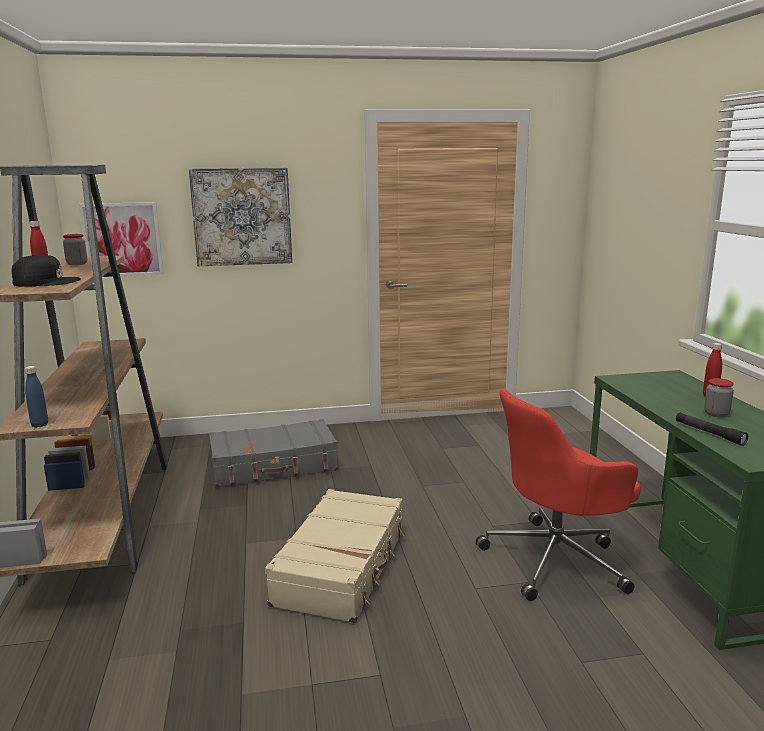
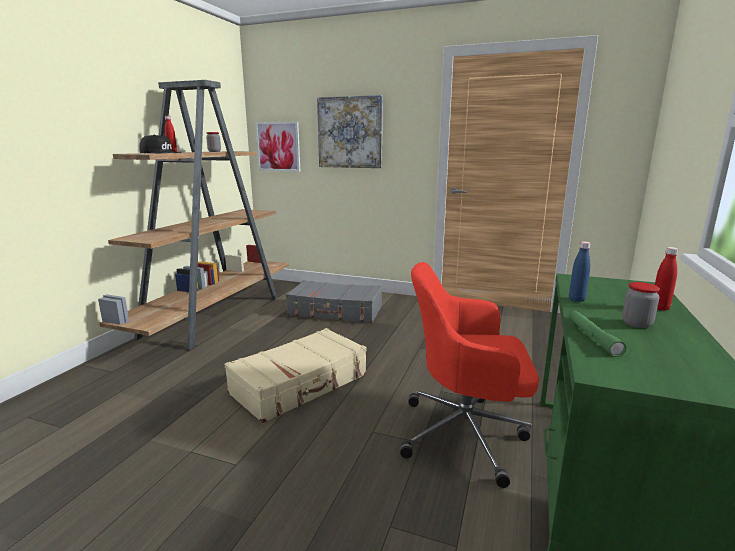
camera: 30 degrees right, 0 degrees up
blue bottle [25,366,48,428] -> blue bottle moved to [569,241,591,302]
black flashlight [676,413,748,446] -> green flashlight [569,310,626,357]

